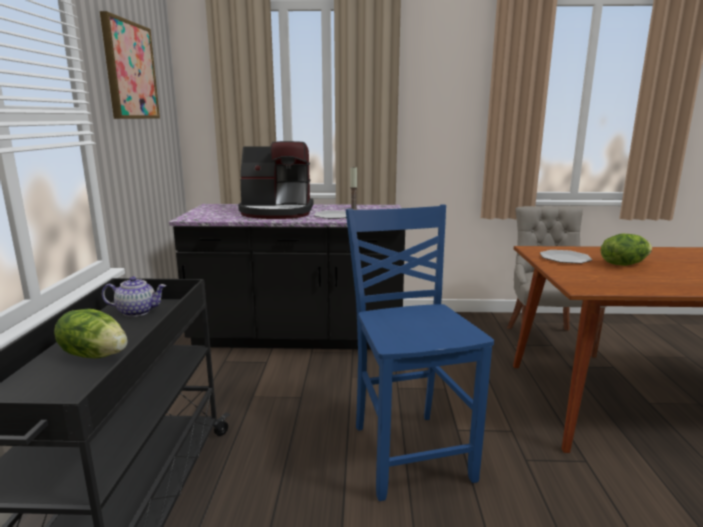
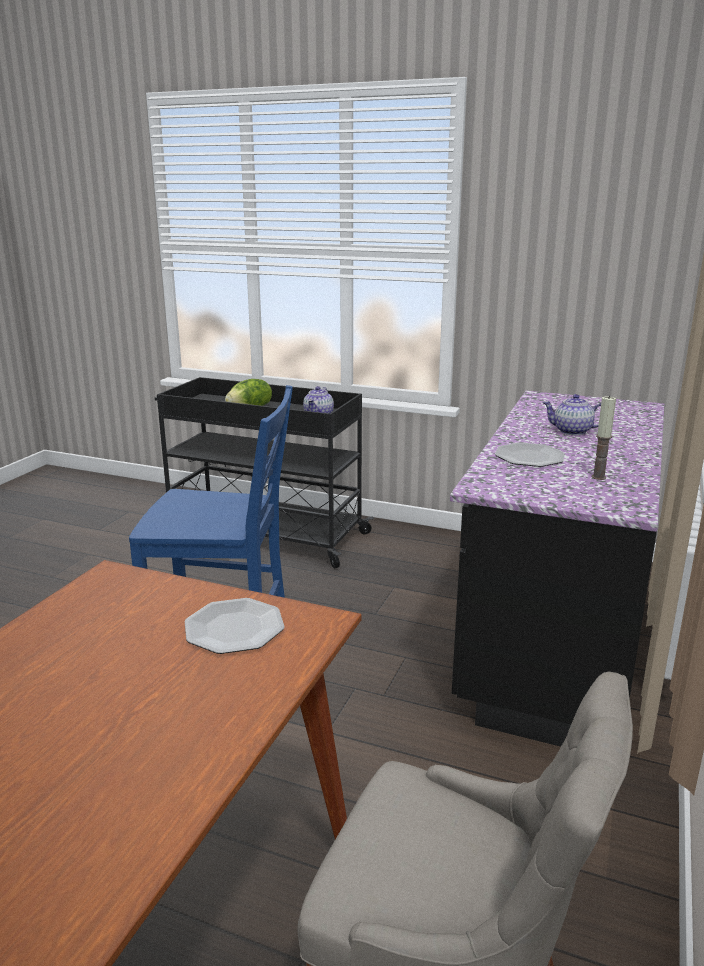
camera: 110 degrees right, 5 degrees up
picture [100,11,160,119] -> none
coffee machine [238,141,313,219] -> teapot [542,394,601,435]
lettuce [601,234,652,266] -> none

